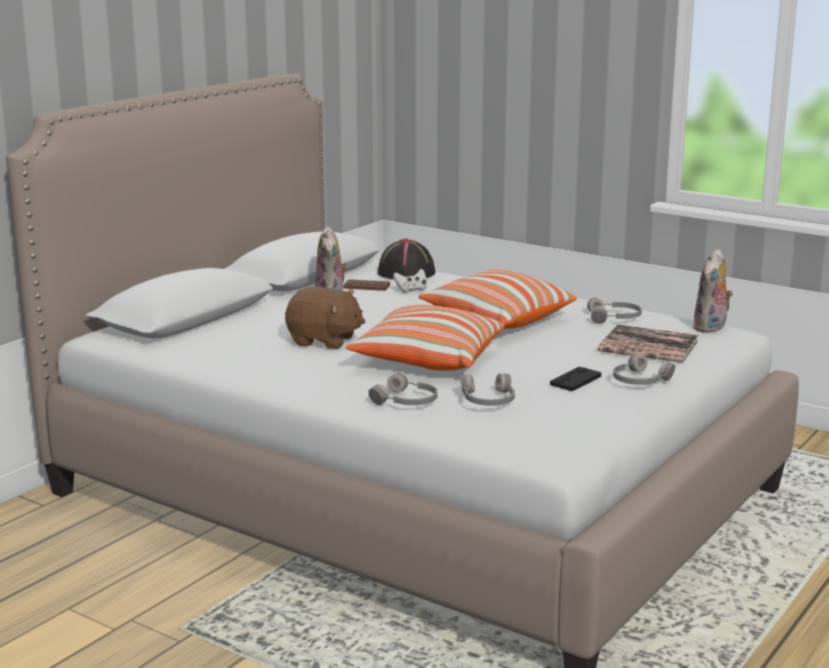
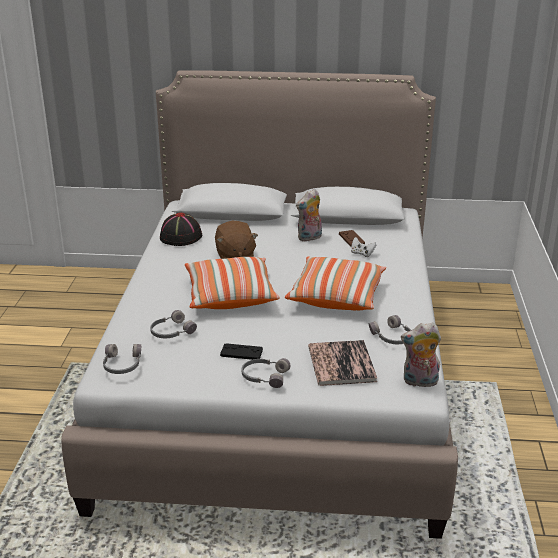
camera: 60 degrees right, 10 degrees up
grey headphones [368,373,438,405] -> grey headphones moved to [103,344,141,374]
black hat [378,239,436,279] -> black hat moved to [160,213,202,246]

